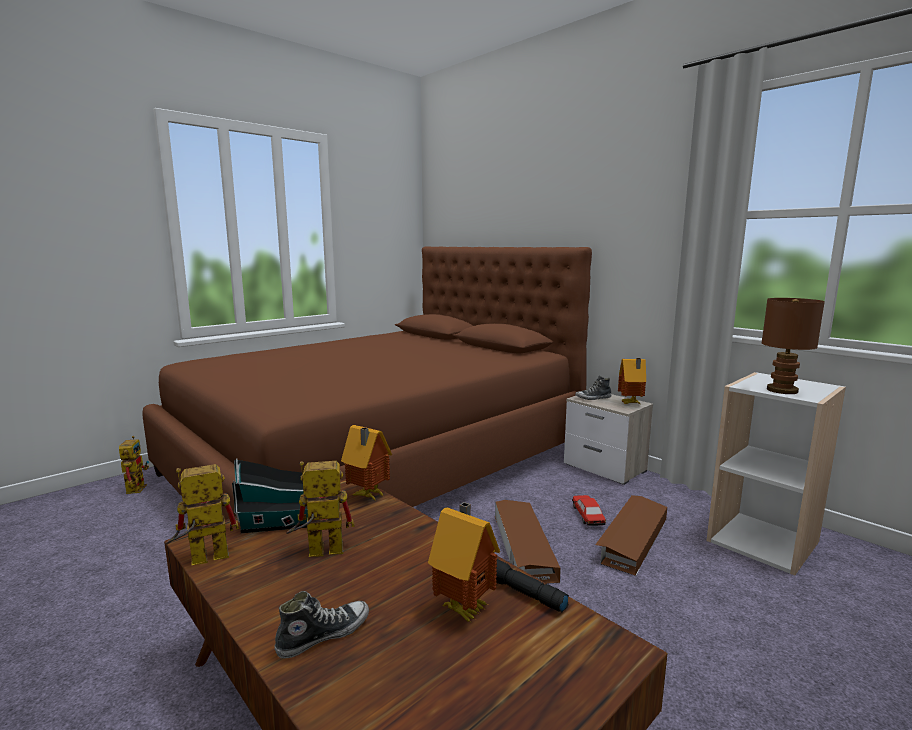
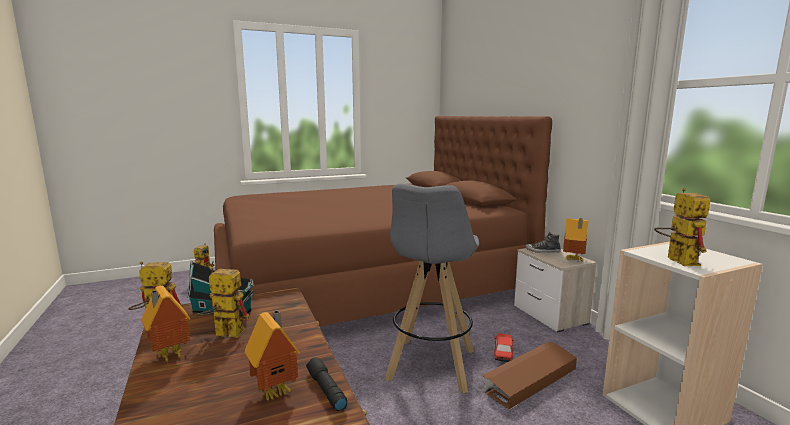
camera: 20 degrees right, 0 degrees up
shoe [274,591,369,659] -> none
toy house [341,425,392,501] -> toy house moved to [142,286,190,363]
brown storage box [495,500,561,584] -> grey stool [385,183,479,394]
brown table lamp [762,298,825,394] -> toy robot [654,188,711,266]

